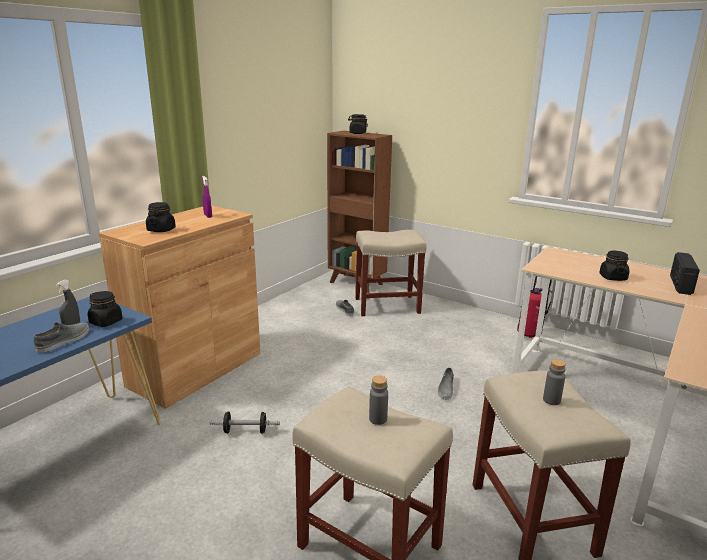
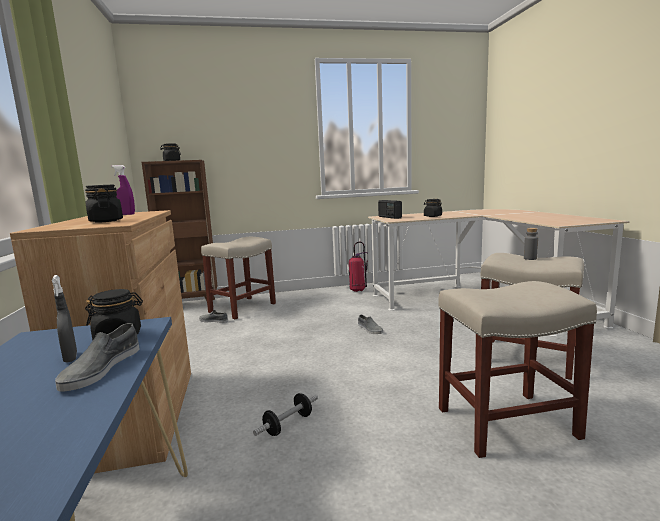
camera: 45 degrees left, 10 degrees down
grey shoe [34,322,89,353] -> grey shoe turned 150 degrees counterclockwise [55,323,140,392]
grey bottle [369,376,388,425] -> none
radio [670,252,700,295] -> radio moved to [378,200,402,219]

